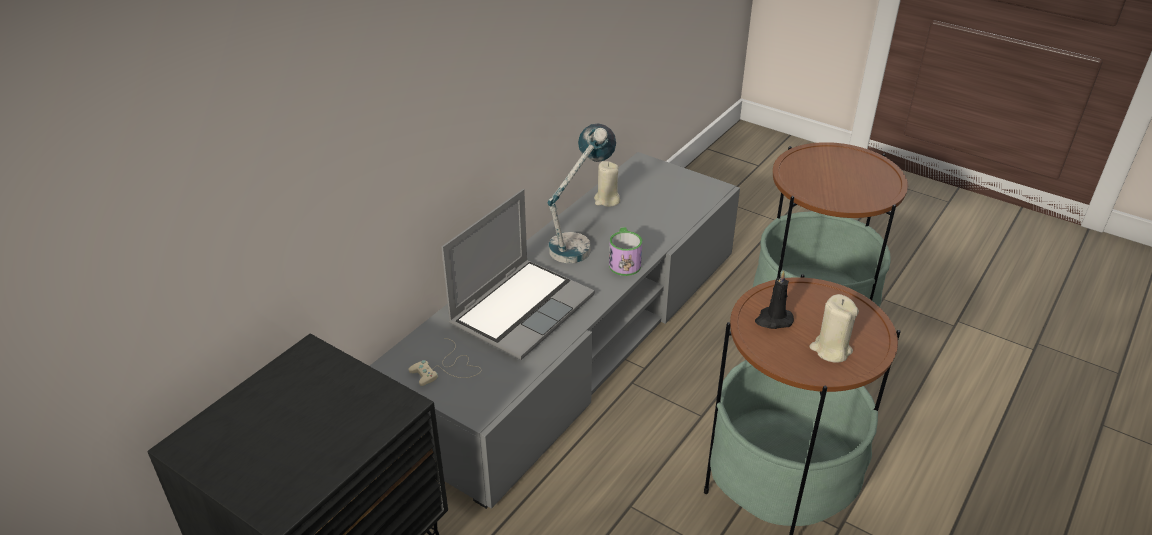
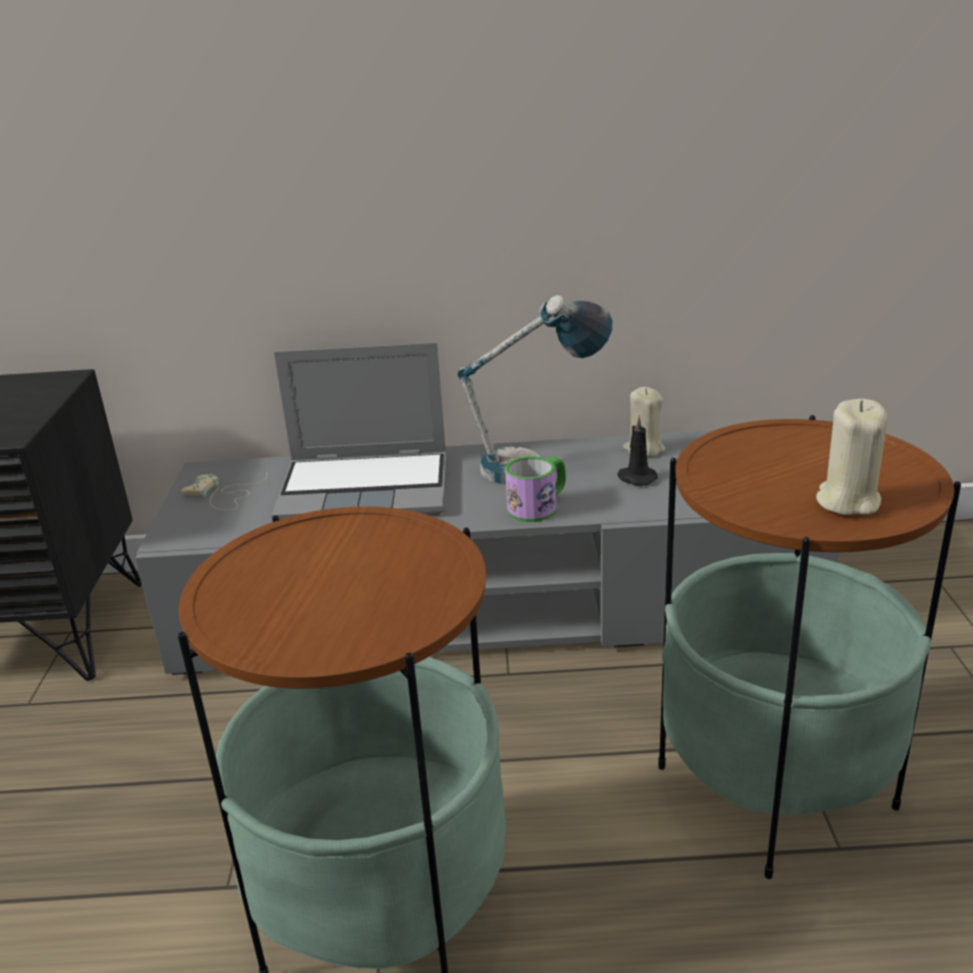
camera: 55 degrees right, 10 degrees down
black candle [755,270,794,329] -> black candle moved to [617,415,658,486]
beige candle [809,294,859,363] -> beige candle moved to [816,399,888,515]

